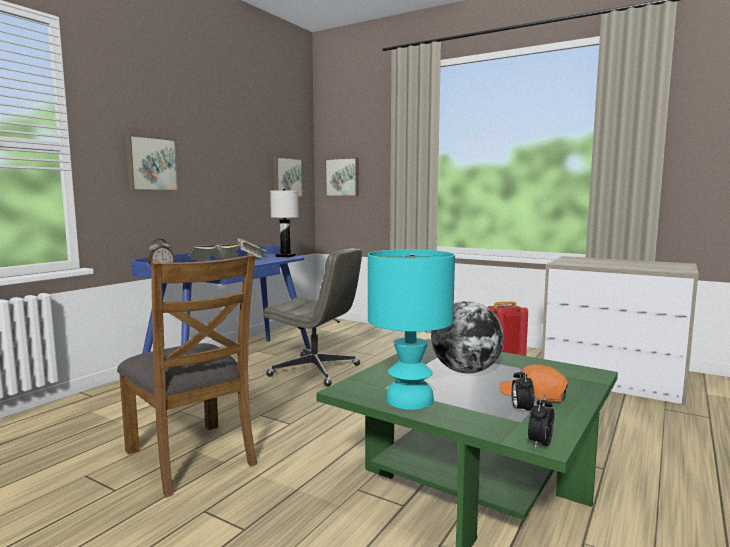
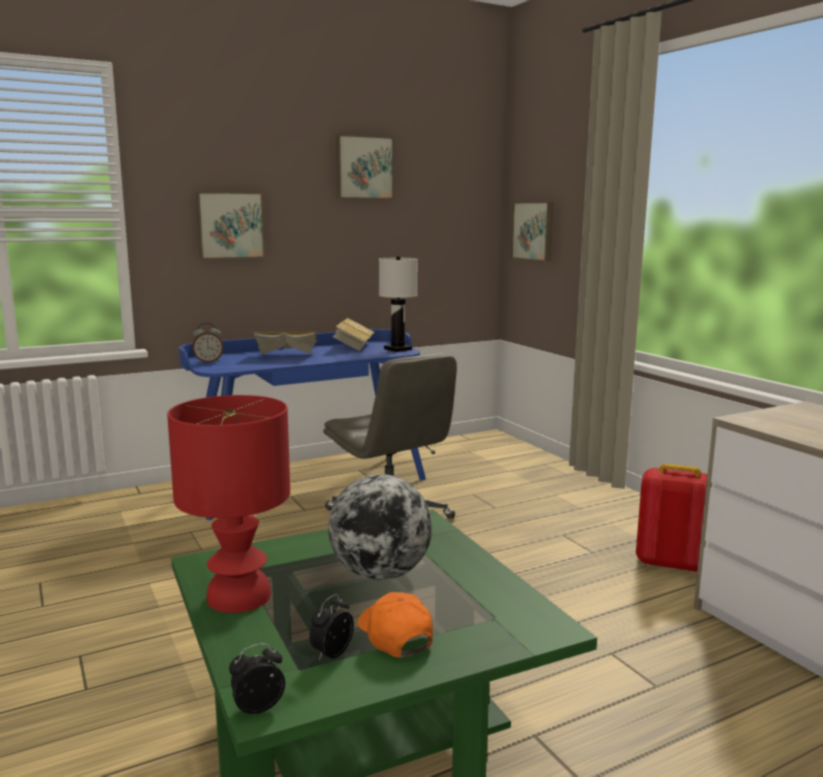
camera: 30 degrees right, 5 degrees up
brown chair [117,253,257,498] -> none
picture [273,156,303,197] -> picture moved to [336,134,394,199]
turquoise table lamp [368,249,455,410] -> red table lamp [167,395,290,613]

